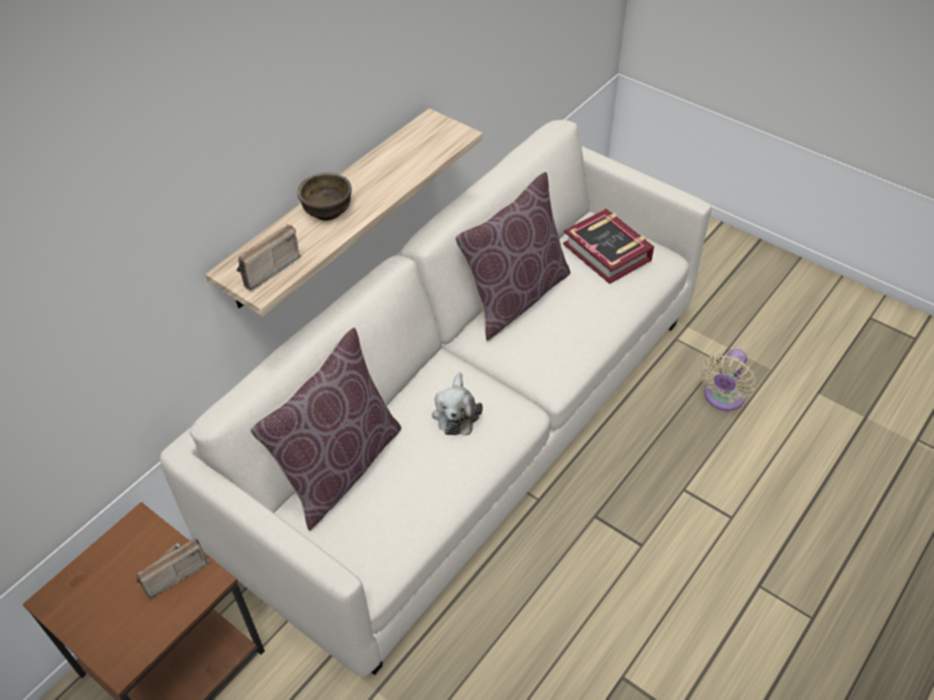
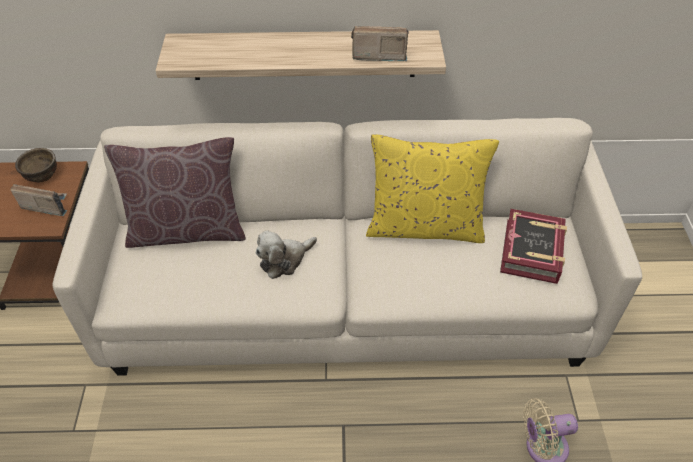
camera: 50 degrees right, 0 degrees up
radio [236,224,301,291] -> radio moved to [351,26,409,61]
brown bowl [298,173,352,221] -> brown bowl moved to [15,148,57,182]
brown pillow [455,172,570,341] -> yellow pillow [366,134,499,243]

